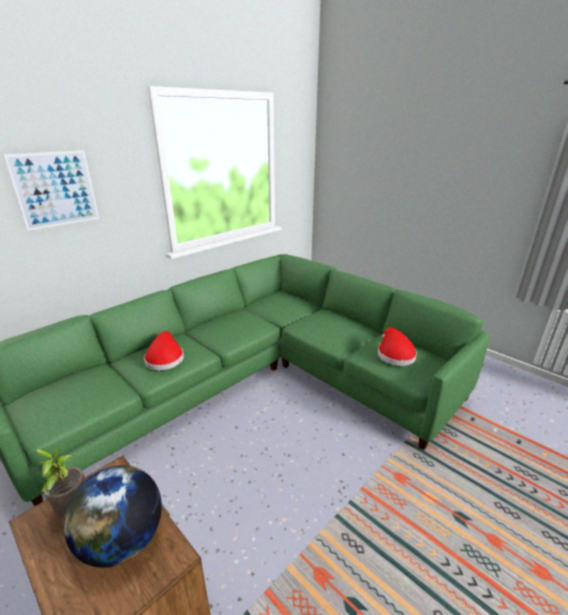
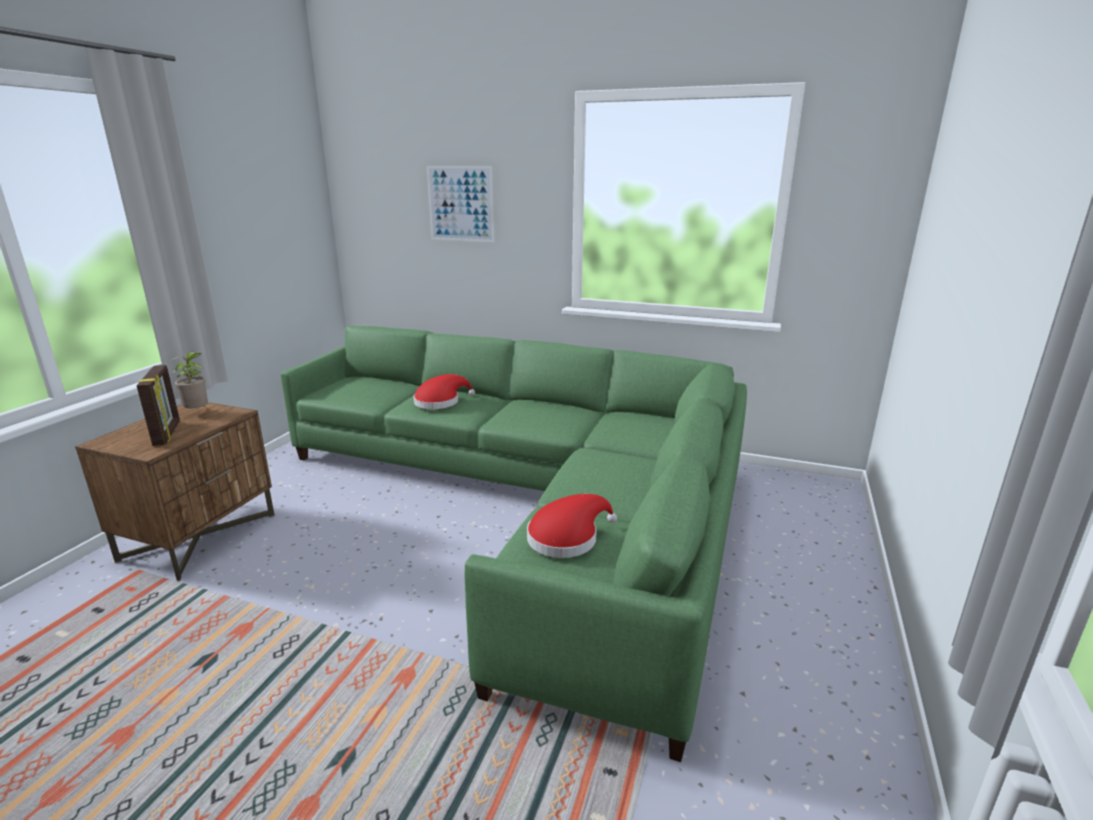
camera: 65 degrees right, 5 degrees down
globe [64,465,162,568] -> picture frame [137,365,180,446]

